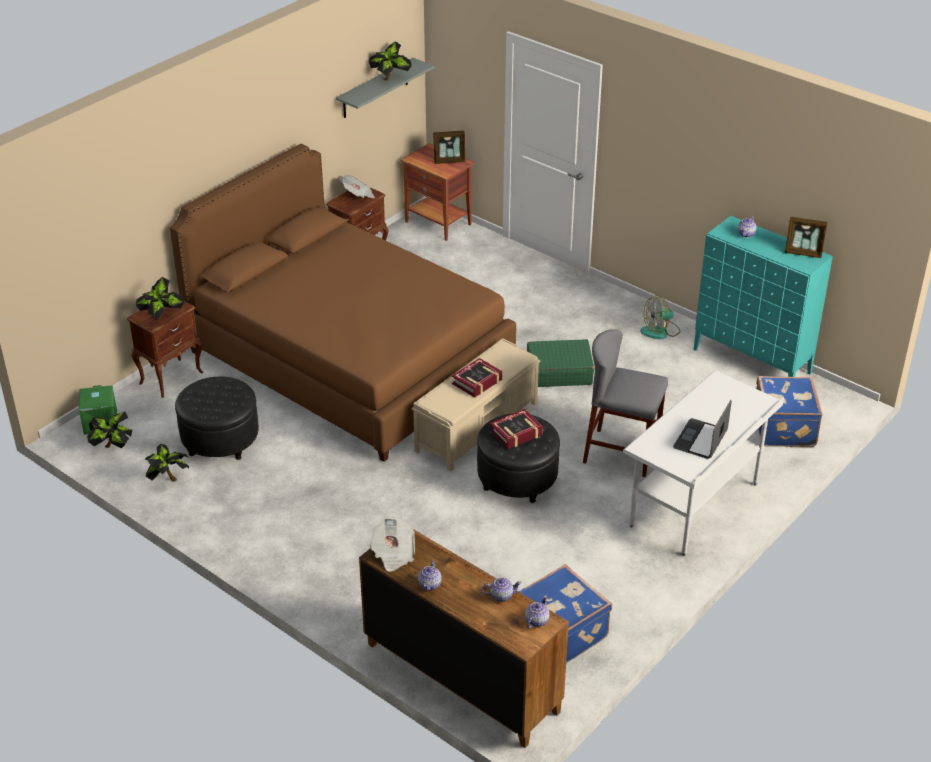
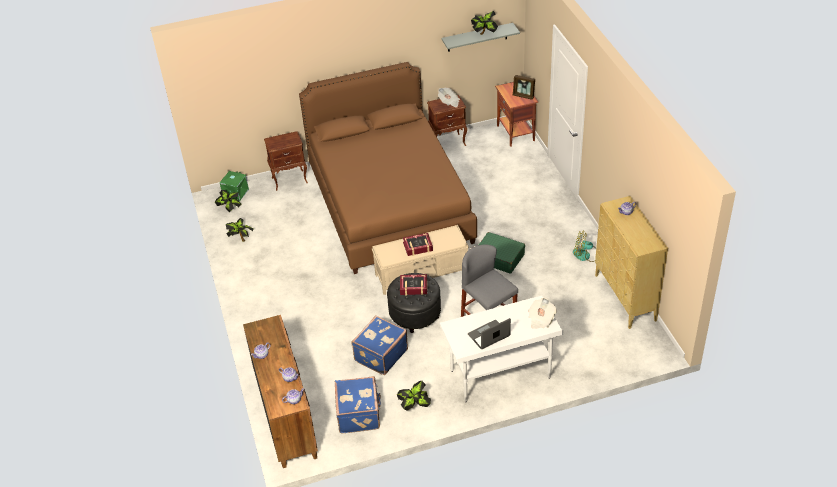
camera: 35 degrees right, 5 degrees up
potted plant [136,277,185,321] -> potted plant moved to [397,381,431,411]
black ottoman [175,377,259,460] -> none
newspaper [370,517,415,572] -> newspaper moved to [528,298,556,329]
turquoise dresser [694,216,833,377] -> beige dresser [595,196,668,329]
blue suitcase [755,376,822,447] -> blue suitcase moved to [351,315,408,375]
picture frame [785,217,828,258] -> none

